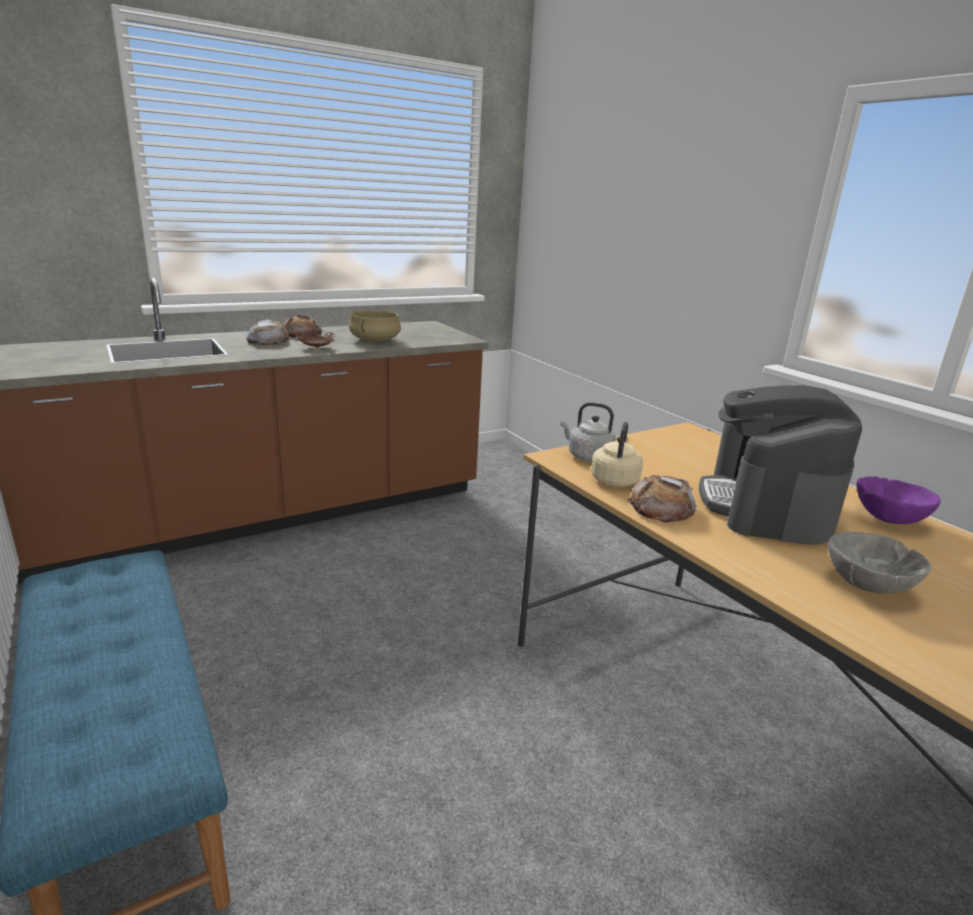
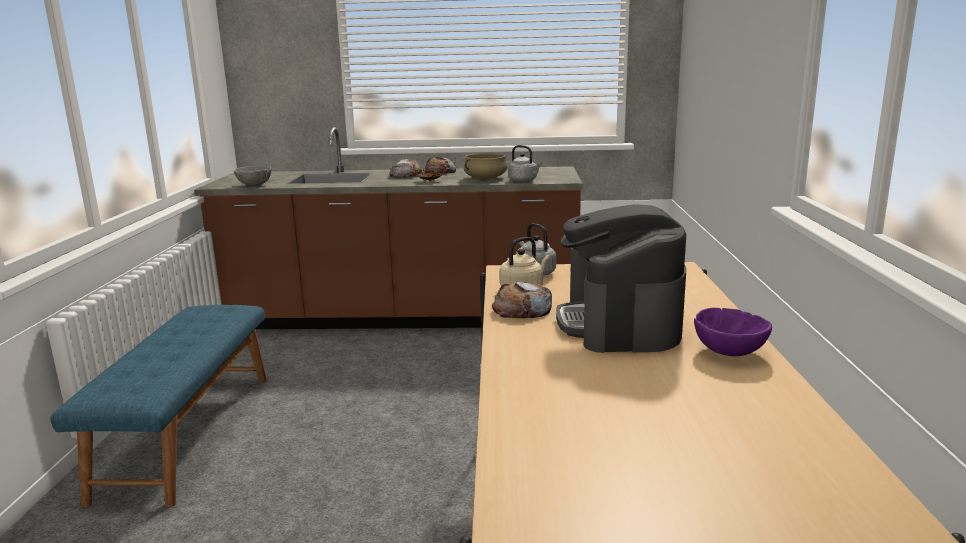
camera: 35 degrees right, 5 degrees down
coffee machine [699,385,862,545] -> coffee machine turned 45 degrees counterclockwise [556,204,687,353]
grey bowl [828,532,931,594] -> grey bowl moved to [234,166,272,186]
none -> grey kettle [508,145,542,182]

